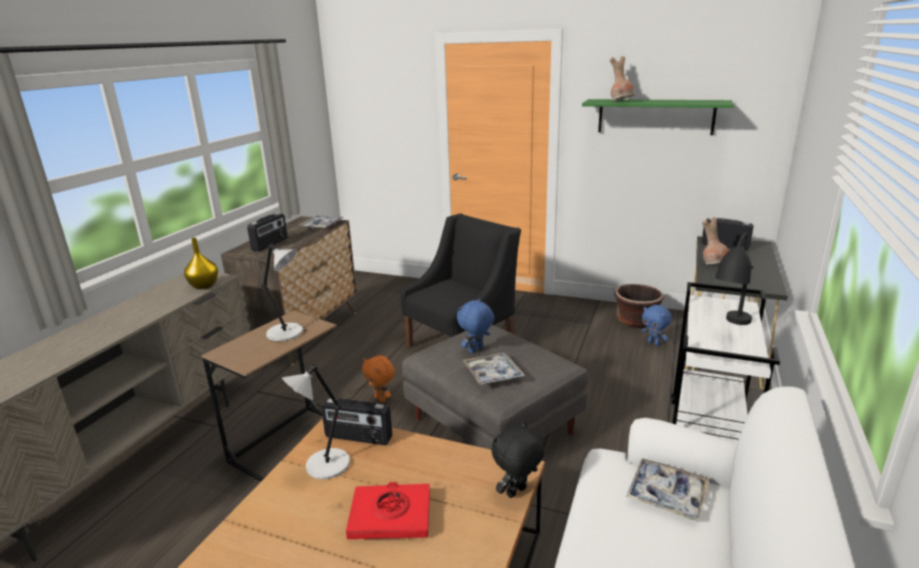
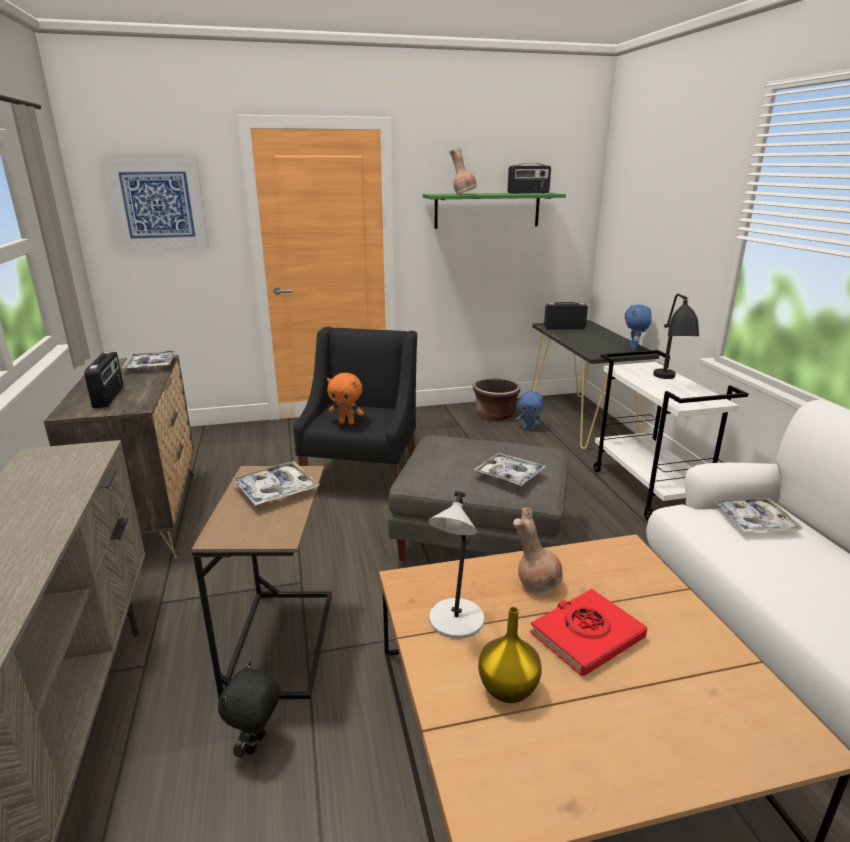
camera: 35 degrees left, 0 degrees up
yellow vase [184,238,218,289] -> yellow vase moved to [478,607,542,703]
grey table lamp [262,244,303,341] -> tray [232,461,319,506]
radio [321,397,392,445] -> radio moved to [508,163,551,194]
orange plush toy [362,355,395,403] -> orange plush toy moved to [327,373,364,425]
blue plush toy [457,298,494,353] -> blue plush toy moved to [625,305,652,350]
black plush toy [491,422,544,498] -> black plush toy moved to [218,662,281,757]
brown vase [702,217,729,265] -> brown vase moved to [513,508,563,594]
none -> picture [102,158,209,250]

